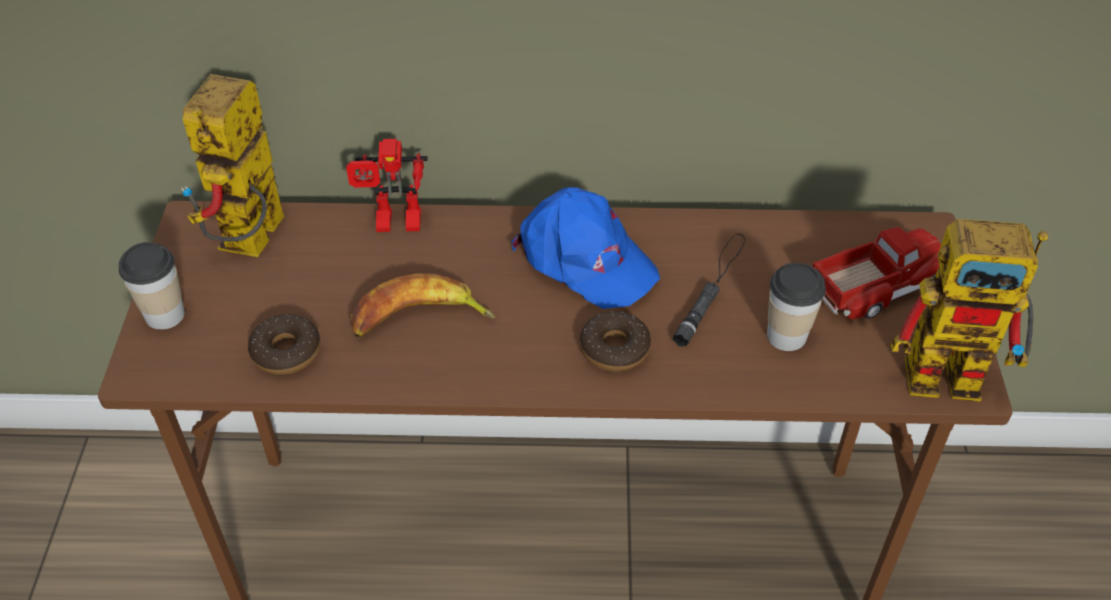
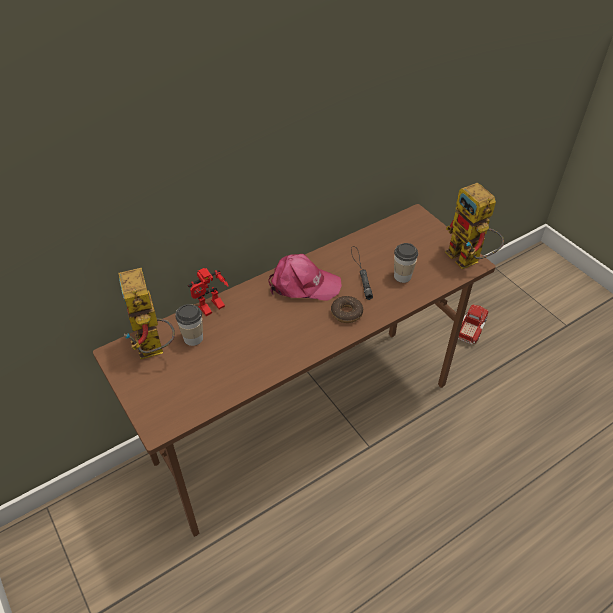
camera: 35 degrees left, 0 degrees up
cup [119,242,185,330] -> cup moved to [175,304,203,346]
donut [248,314,321,375] -> none
banana [351,273,495,338] -> none
blue cap [511,187,660,309] -> pink cap [268,254,342,301]
toy truck [813,227,941,319] -> toy truck moved to [458,304,488,344]
toy robot [891,219,1048,402] -> toy robot turned 90 degrees clockwise [445,183,504,269]

